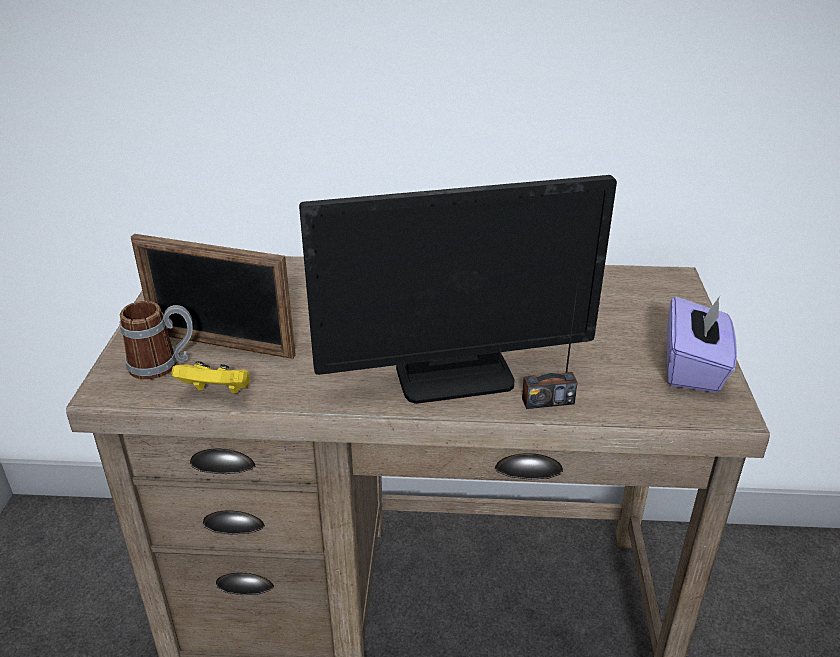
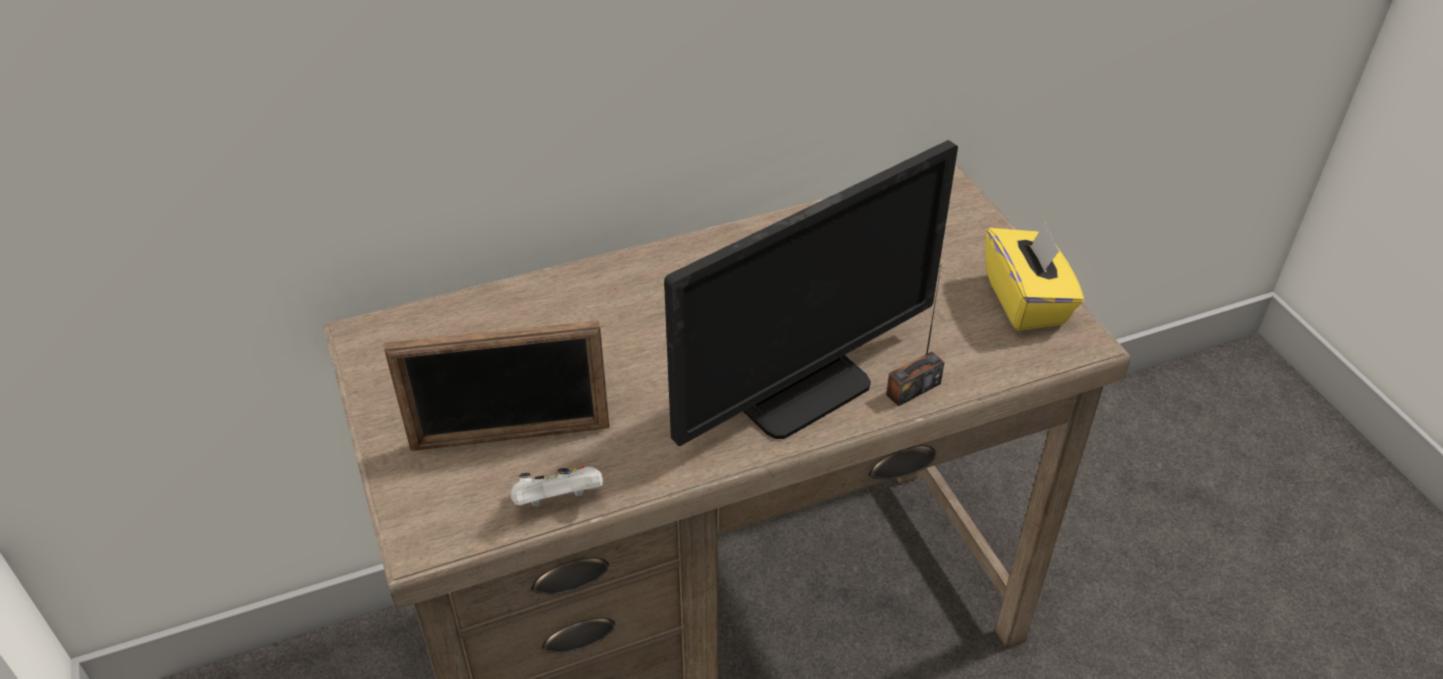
camera: 25 degrees left, 10 degrees up
mug [120,301,193,380] -> none
yellow game controller [172,361,250,394] -> white game controller [510,466,603,507]
purple tissue box [667,296,737,393] -> yellow tissue box [985,222,1084,331]

